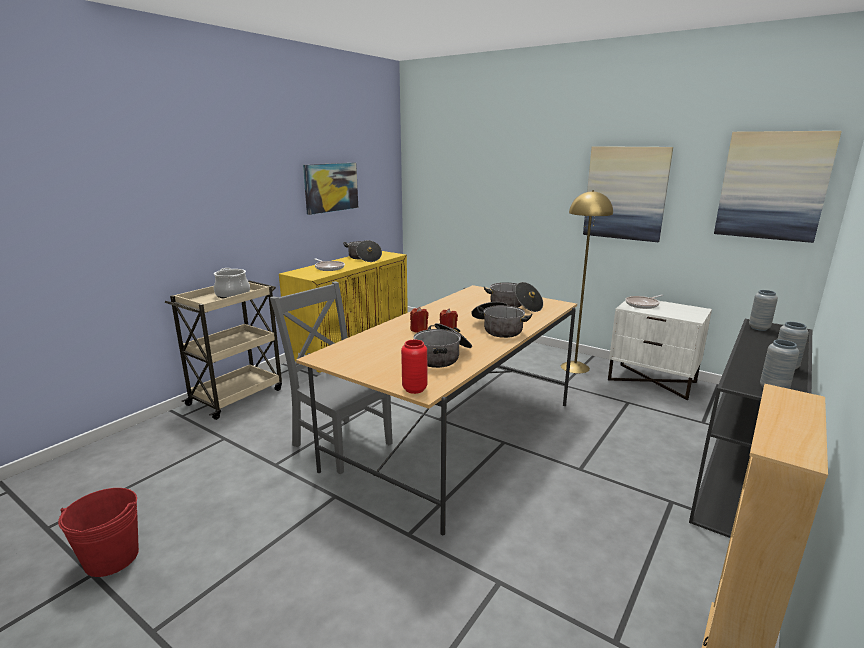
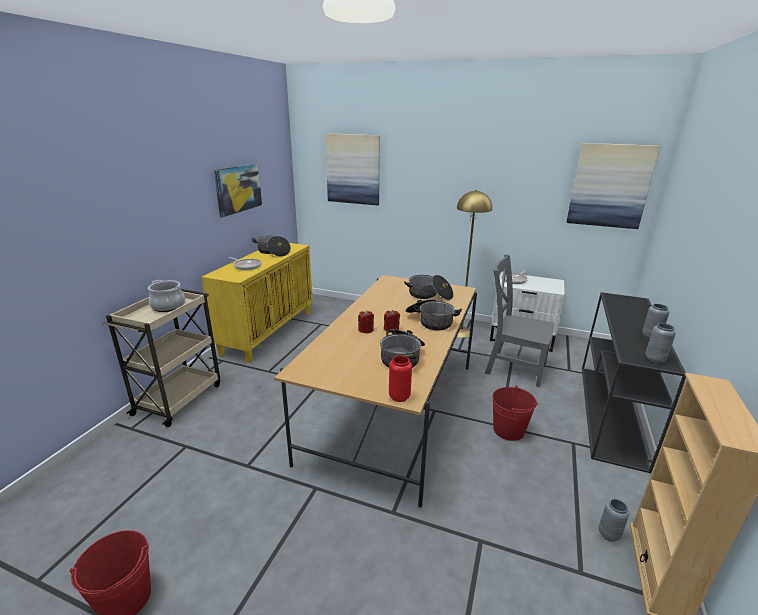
camera: 15 degrees left, 5 degrees up
grey chair [270,281,393,474] -> grey chair moved to [485,254,555,387]
picture [583,146,673,242] -> picture moved to [325,133,380,205]
grey vase [749,290,778,331] -> grey vase moved to [598,499,629,542]
none -> red bucket [492,386,538,441]

